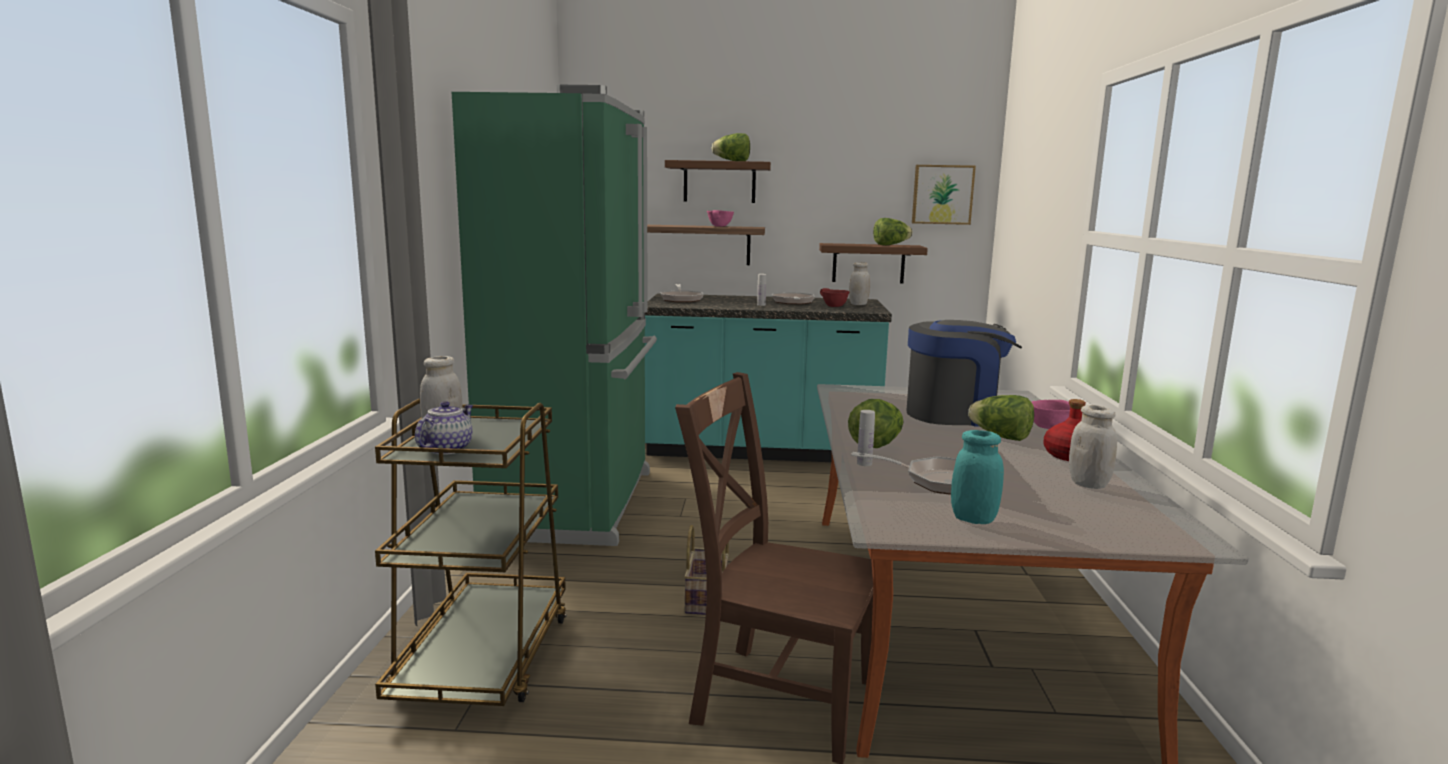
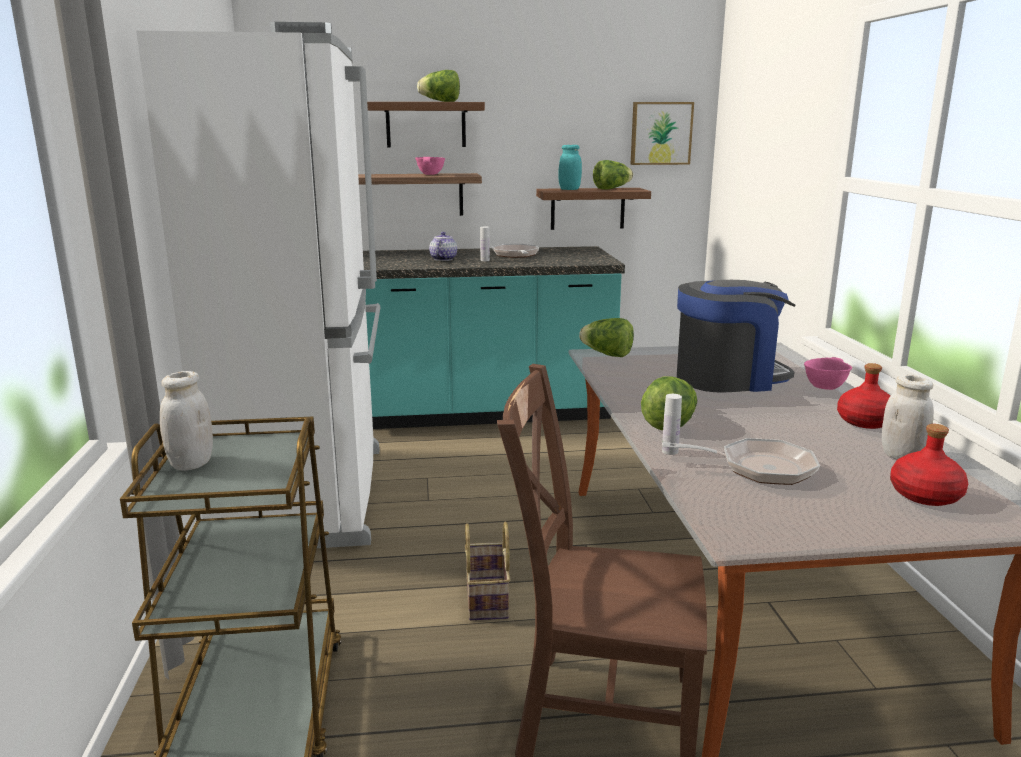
camera: 10 degrees left, 5 degrees up
teapot [415,401,473,455] -> teapot moved to [429,232,457,261]
green fridge [452,85,657,546] -> white fridge [136,22,380,548]
frying pan [660,284,704,302] -> none
red bowl [820,288,850,307] -> none
white jar [849,262,870,305] -> none
turquoise jar [951,430,1004,524] -> turquoise jar moved to [559,145,582,190]
lettuce [968,395,1034,441] -> lettuce moved to [579,318,634,357]
none -> red bottle [890,424,968,506]

